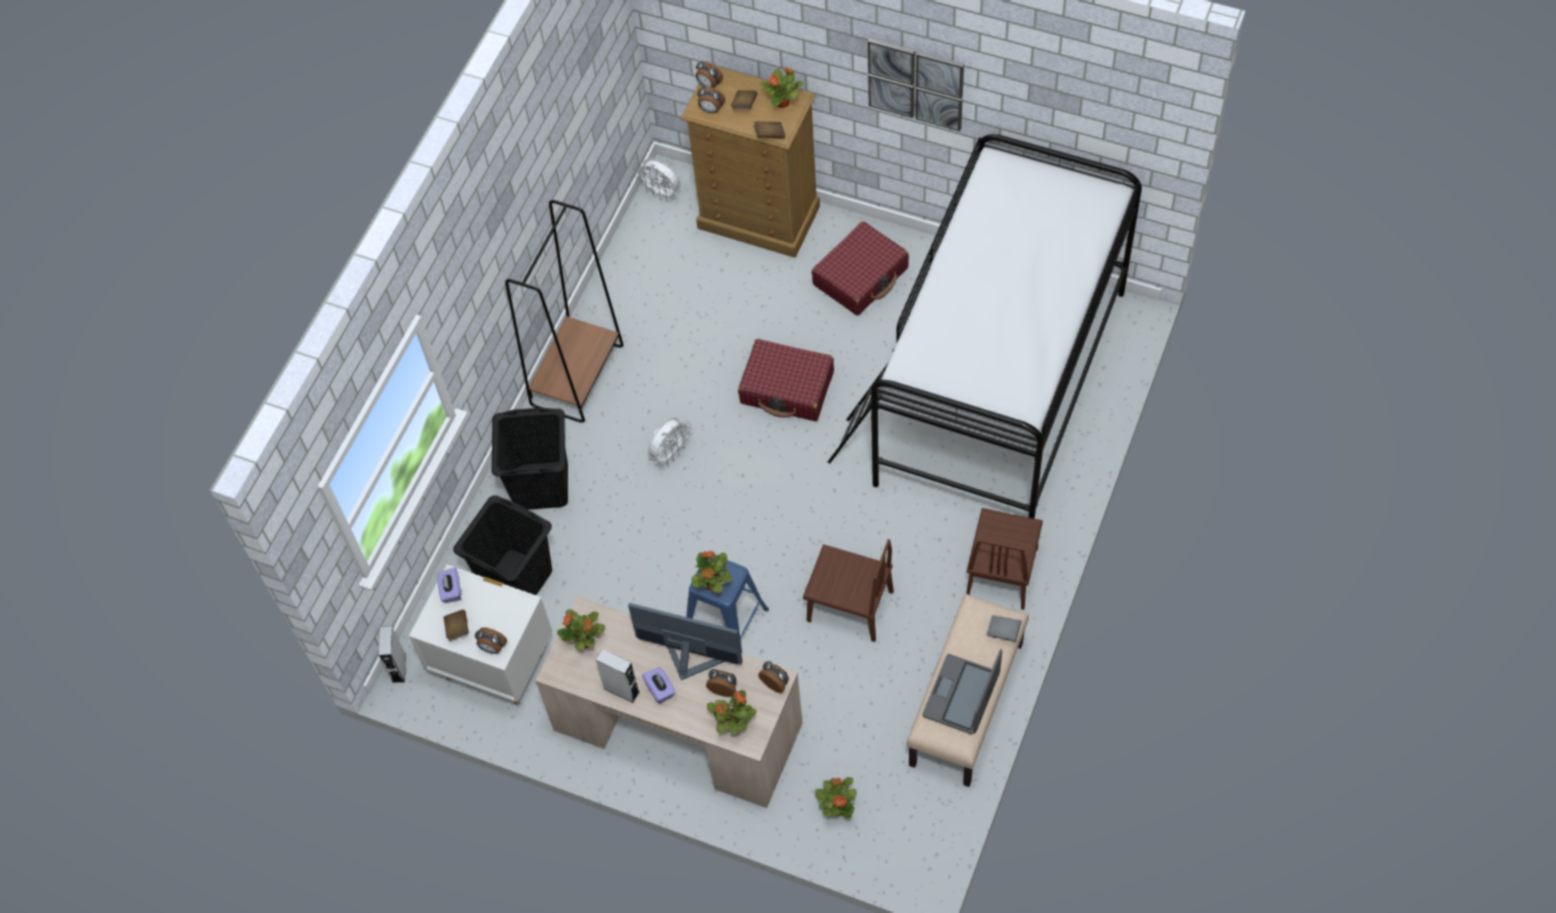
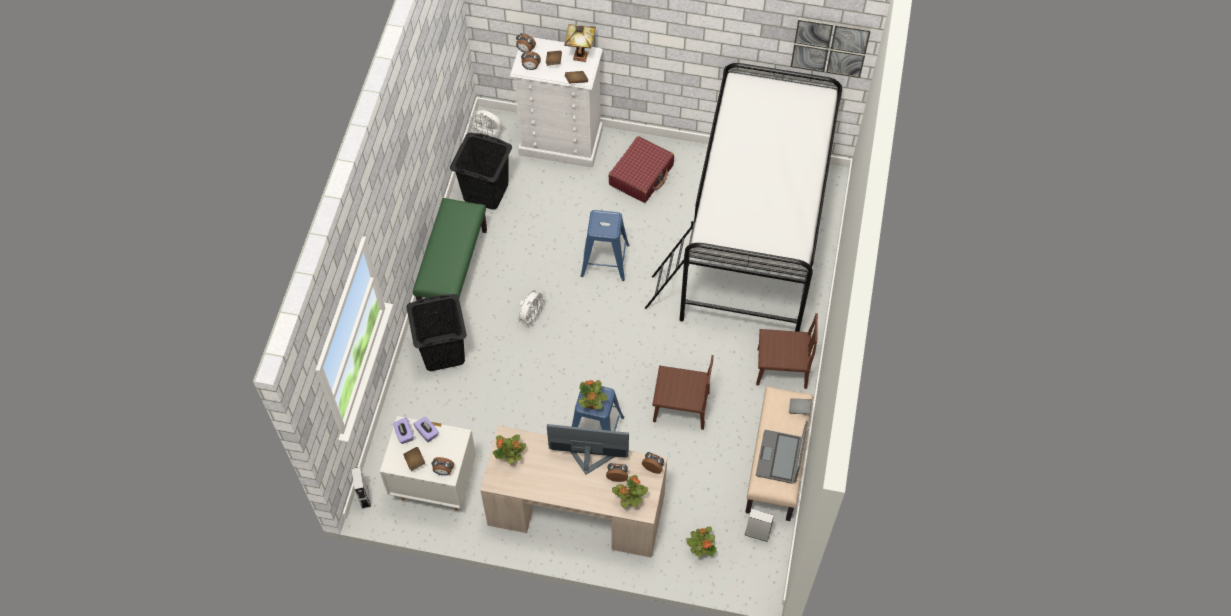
camera: 15 degrees left, 0 degrees up
black laundry basket [453,495,552,595] -> black laundry basket moved to [450,133,512,210]
clothes rack [505,200,623,423] -> green bench [413,198,487,300]
grey speaker [596,649,640,703] -> grey speaker moved to [745,509,774,542]
purple tissue box [642,667,676,704] -> purple tissue box moved to [413,417,439,442]
brown dresser [680,66,820,258] -> white dresser [510,37,603,168]
red suitcase [738,339,834,421] -> blue stool [581,210,629,281]
potted plant [760,67,804,108] -> table lamp [564,24,596,62]
picture [868,38,964,131] -> picture moved to [791,17,871,78]
brown chair [966,508,1043,610] -> brown chair turned 90 degrees counterclockwise [756,313,818,389]

